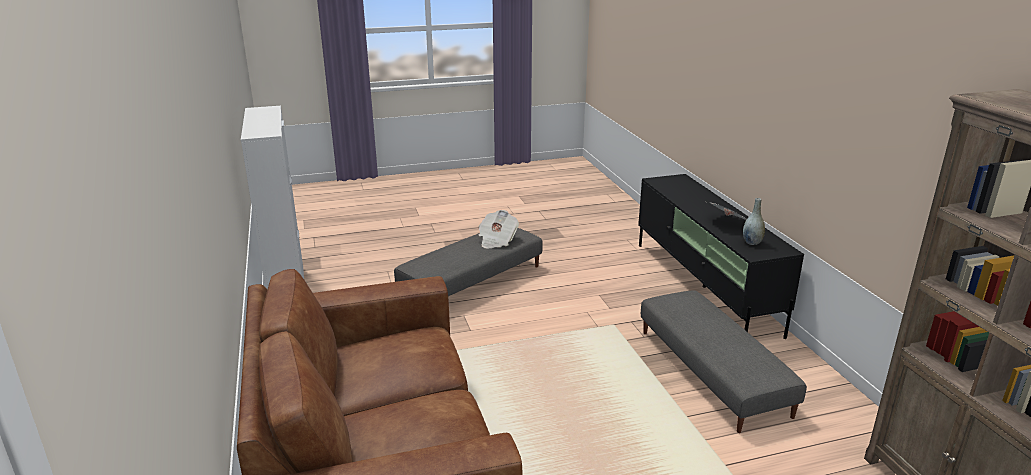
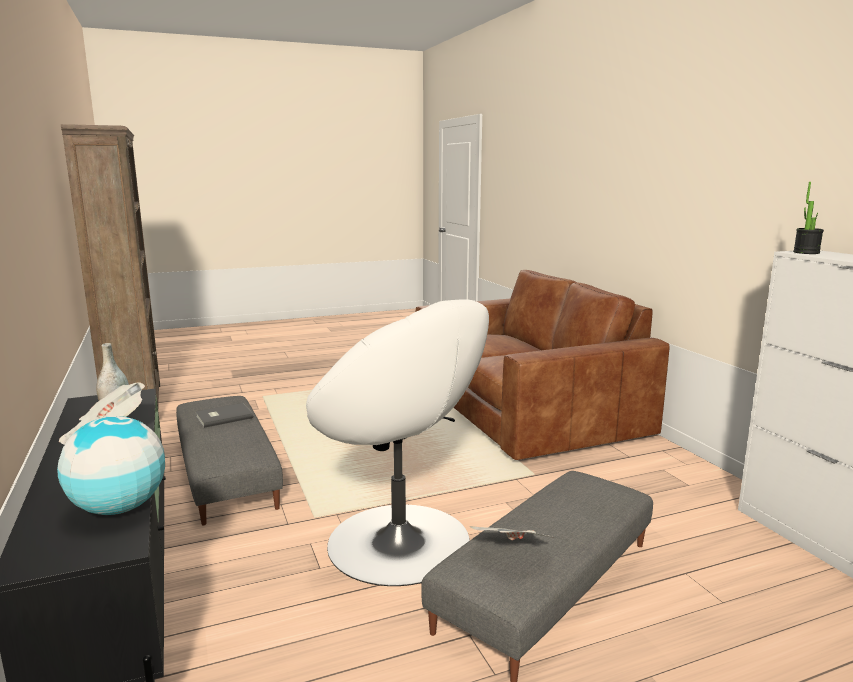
camera: 175 degrees right, 10 degrees down
none -> globe [57,416,165,515]
none -> grey book [196,403,253,428]
none -> white armchair [306,299,489,586]
none -> potted plant [793,182,824,254]

